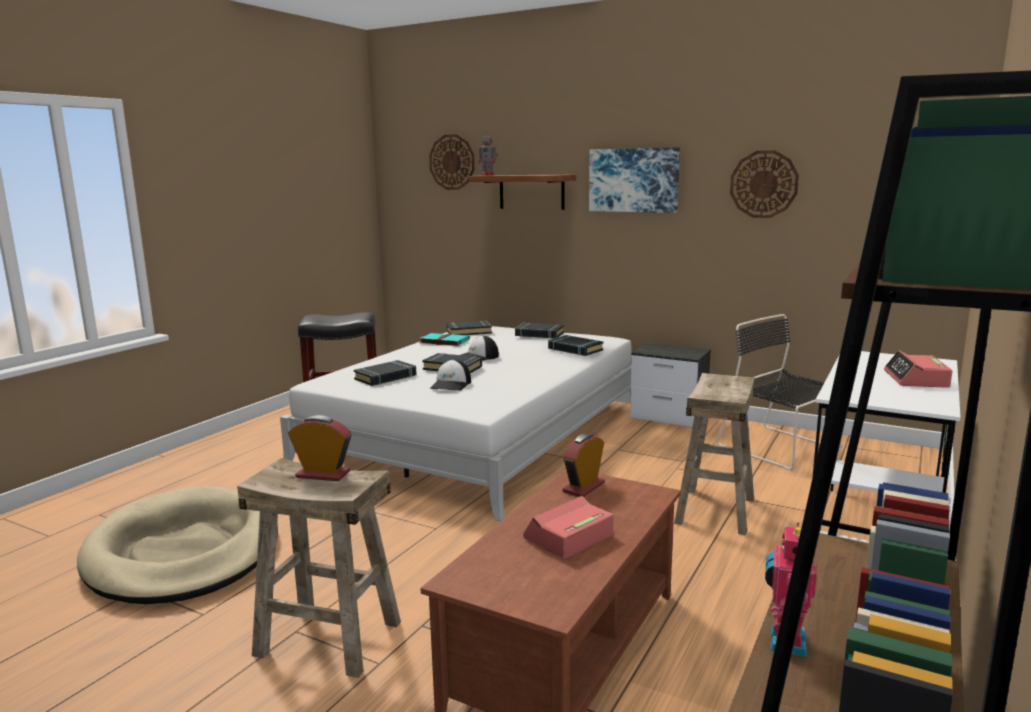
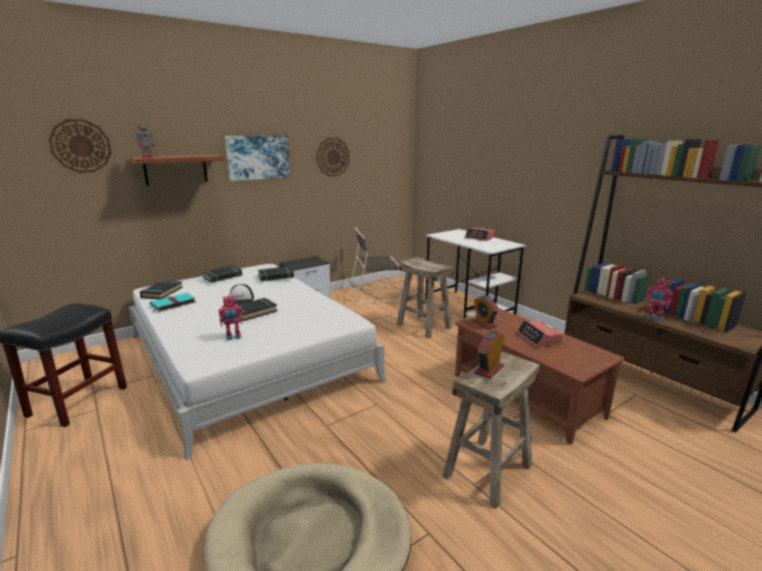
camera: 65 degrees left, 5 degrees up
black book [354,360,417,386] -> toy robot [219,295,243,340]
cap [430,359,471,391] -> none

